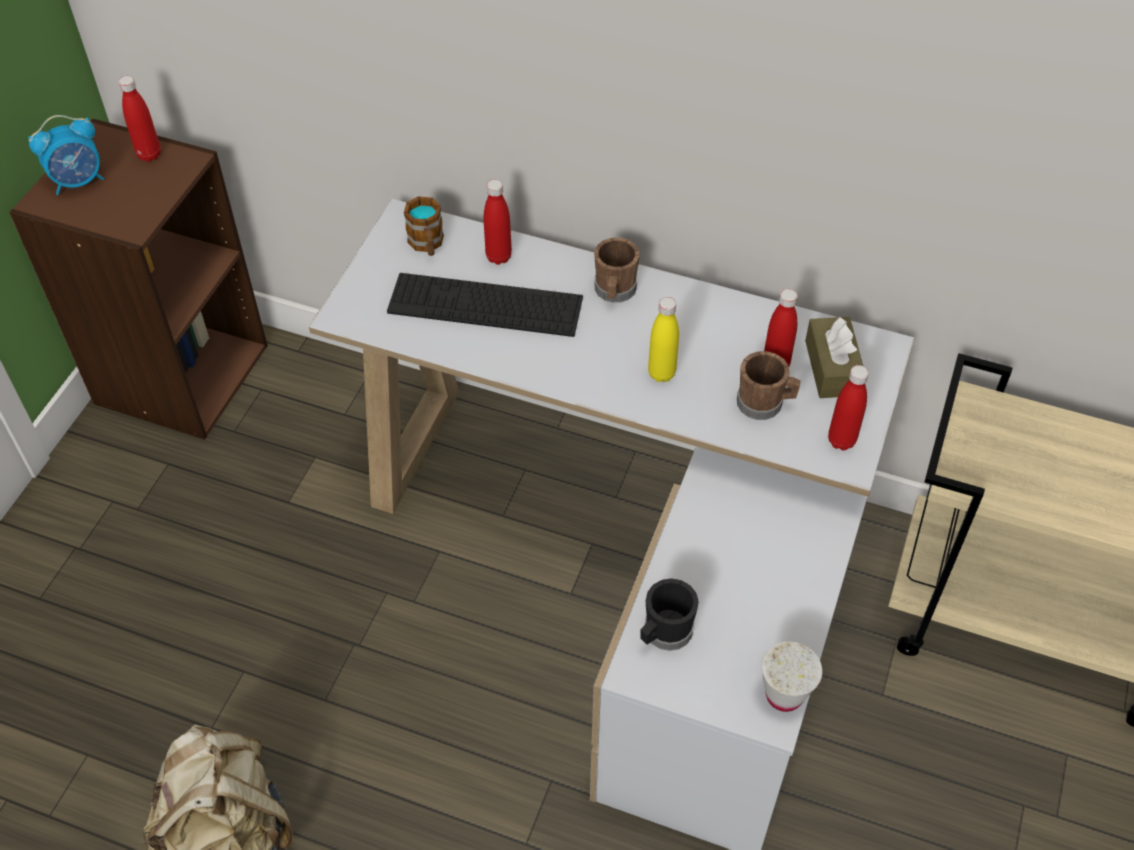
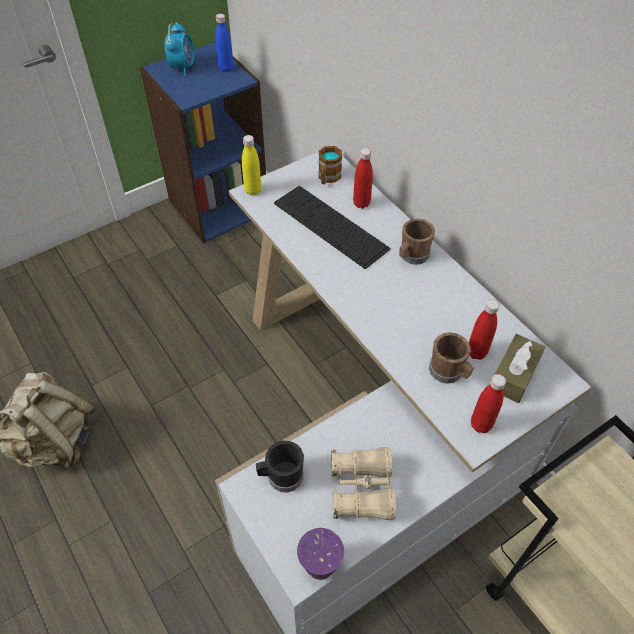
camera: 35 degrees right, 0 degrees up
brown bookcase [9,119,268,440] -> blue bookcase [140,41,266,243]
alarm clock [28,115,104,195] -> alarm clock turned 90 degrees counterclockwise [164,22,194,76]
red bottle [118,76,161,162] -> blue bottle [215,14,233,72]
yellow bottle [648,297,679,382] -> yellow bottle moved to [242,135,261,195]
white cup [761,642,822,712] -> purple cup [297,528,344,580]
none -> beige binoculars [331,447,396,520]

